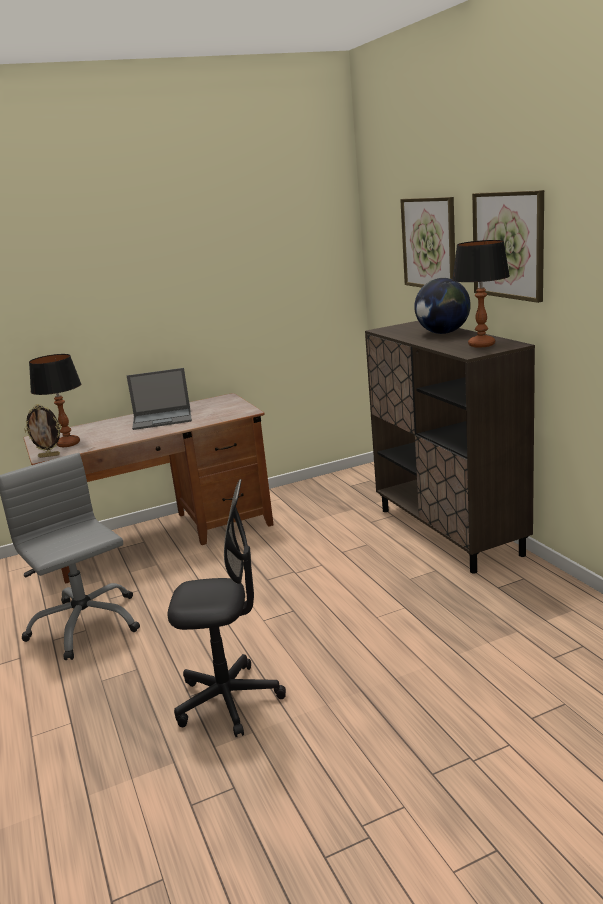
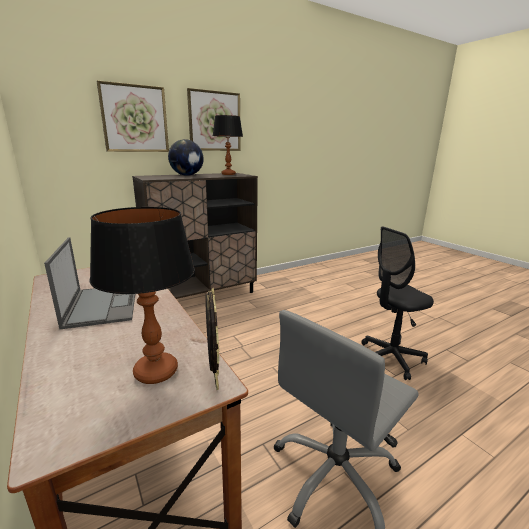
camera: 100 degrees left, 0 degrees up
black office chair [168,479,286,737] -> black office chair turned 105 degrees counterclockwise [362,226,434,380]

